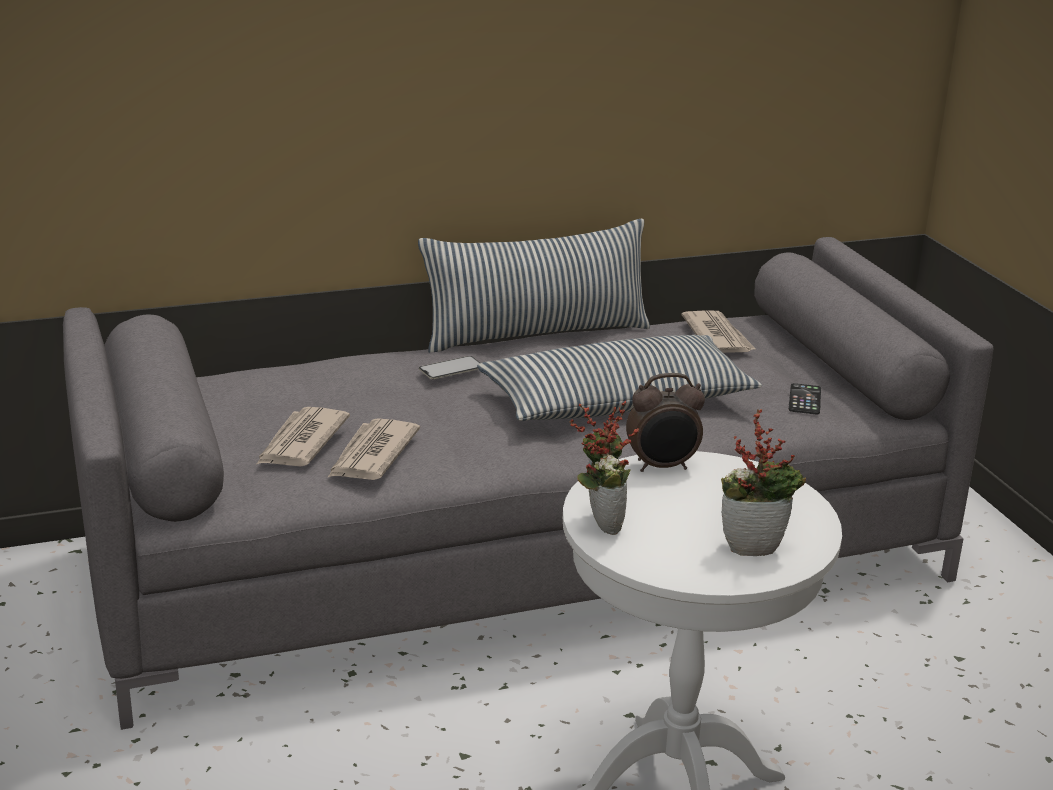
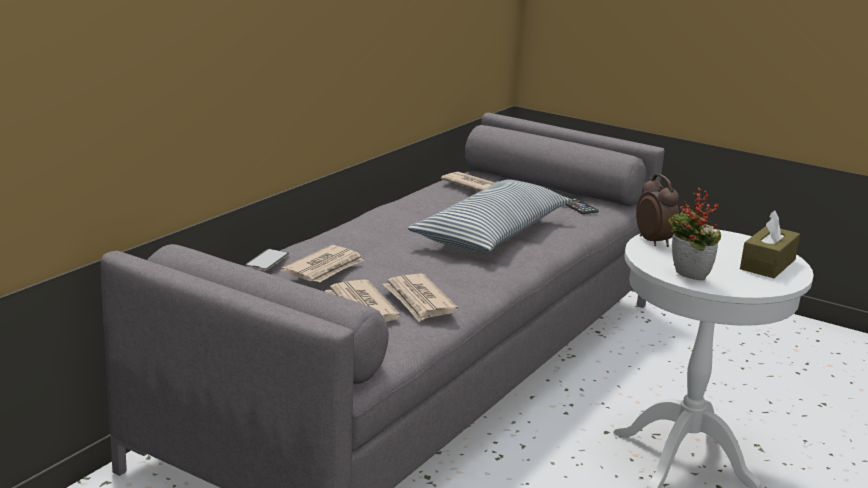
camera: 40 degrees left, 5 degrees down
pillow [418,219,650,353] -> none
phone [419,356,480,379] -> phone moved to [245,249,289,270]
alarm clock [626,373,705,472] -> alarm clock turned 60 degrees counterclockwise [636,174,679,247]
potted plant [721,409,806,556] -> brown tissue box [740,210,800,278]
none -> newspaper [281,245,364,282]

